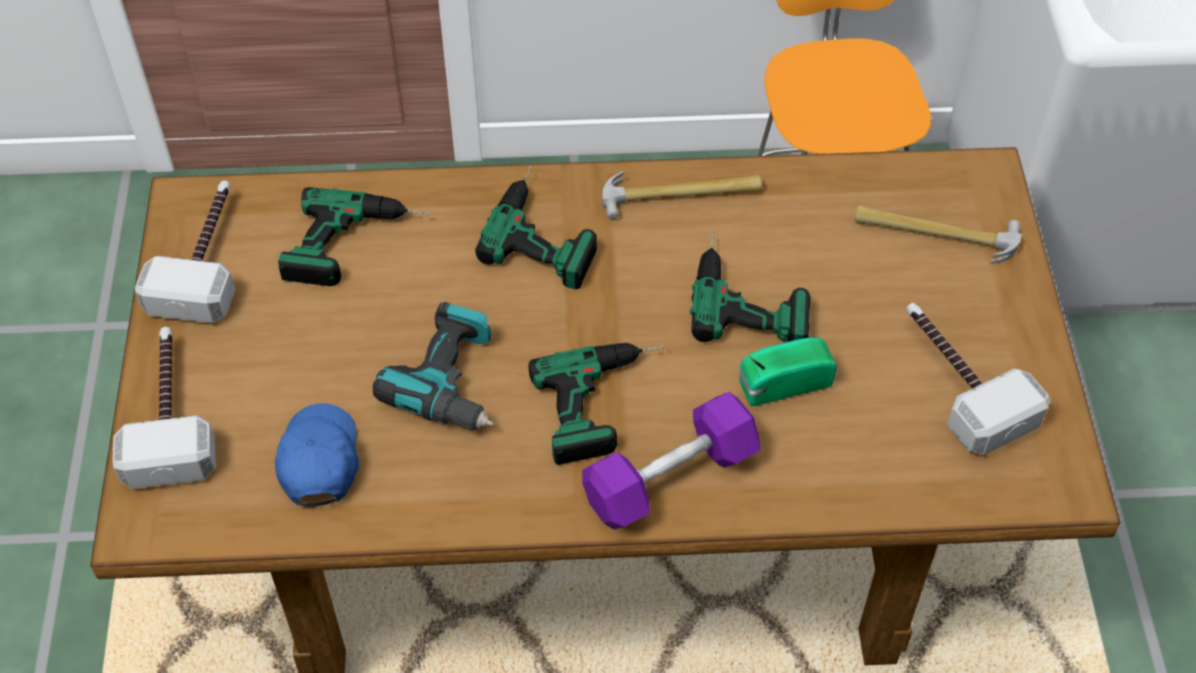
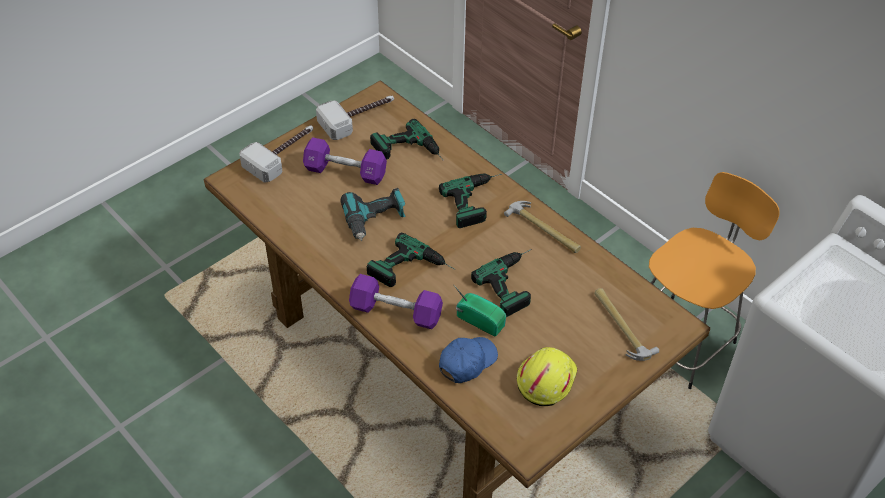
camera: 50 degrees right, 5 degrees down
blue cap [275,404,359,507] -> blue cap moved to [439,337,498,383]
hammer [906,303,1051,455] -> yellow hard hat [517,347,577,406]
none -> purple dumbbell [303,137,387,185]

